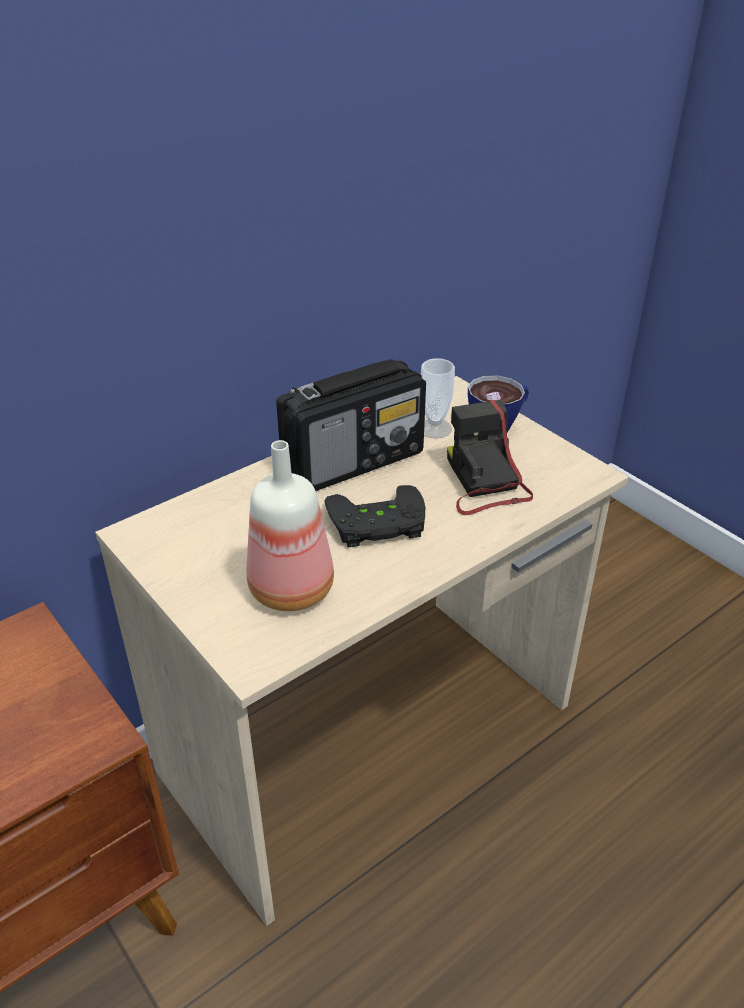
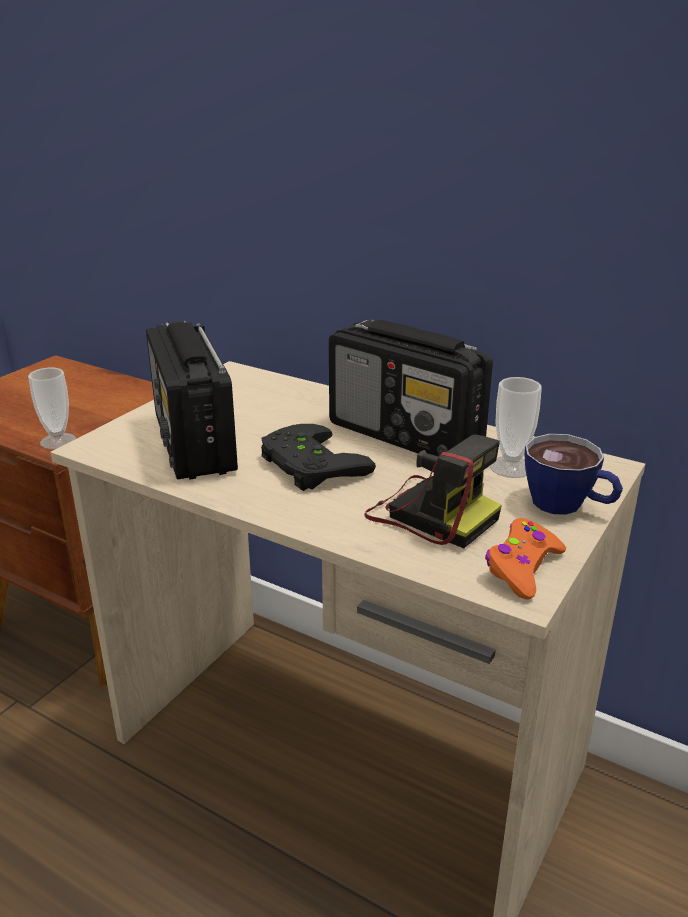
camera: 70 degrees right, 10 degrees down
bottle [247,440,334,611] -> radio [146,321,238,480]
camera [447,400,533,515] -> camera turned 75 degrees clockwise [364,434,502,548]
none -> cup [28,368,76,449]
none -> orange game controller [485,518,566,599]

